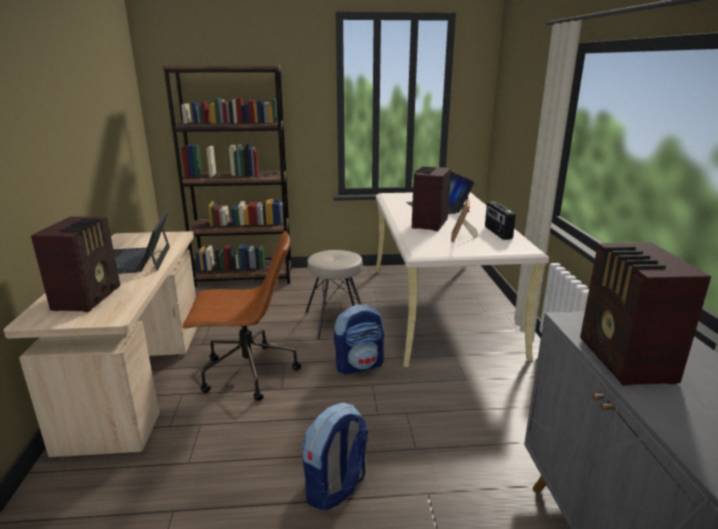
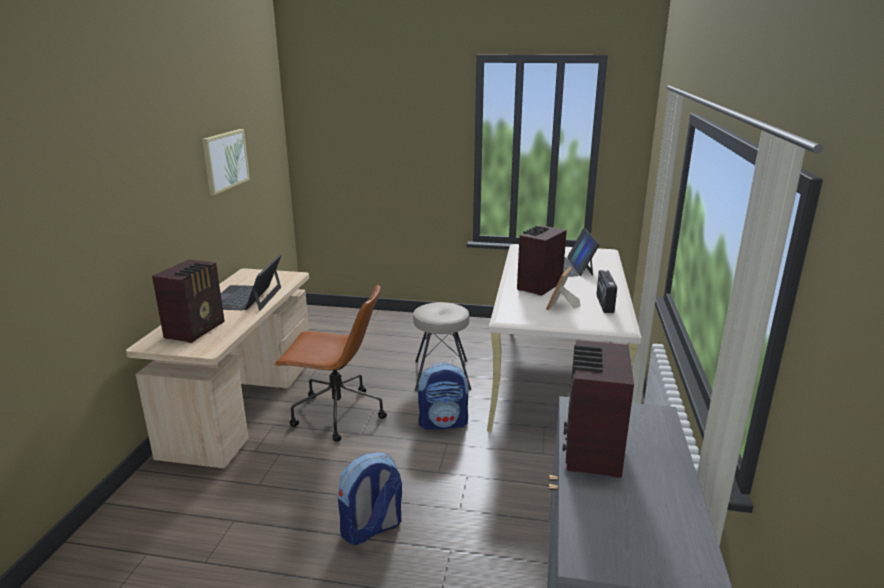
camera: 15 degrees right, 0 degrees up
brown bookcase [163,65,291,287] -> none
none -> picture [202,129,250,195]

